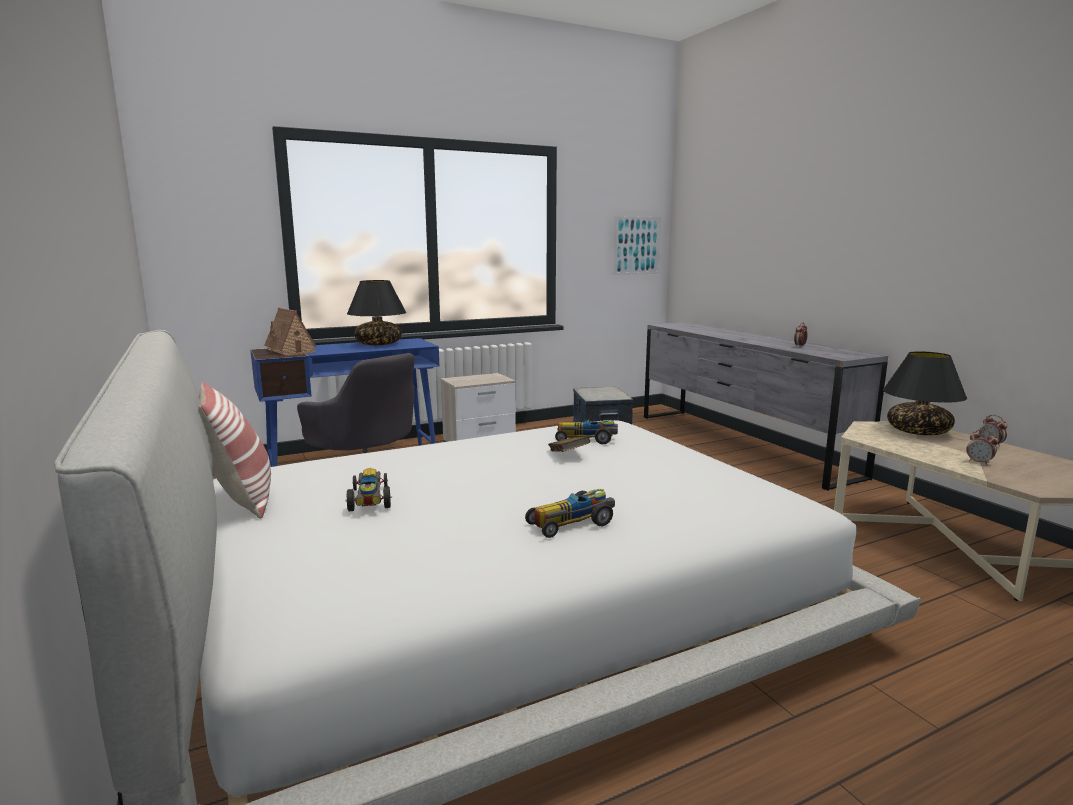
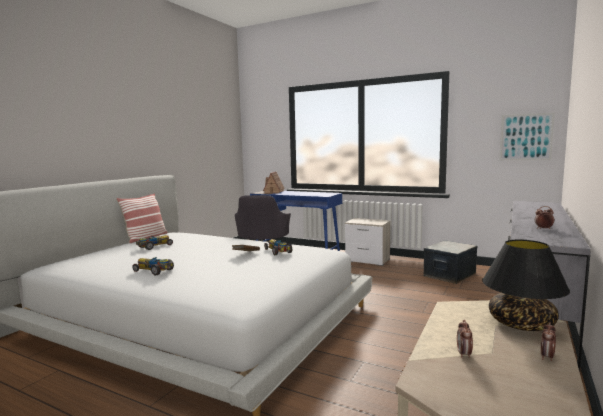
camera: 55 degrees right, 5 degrees down
black table lamp [347,280,407,345] -> none

